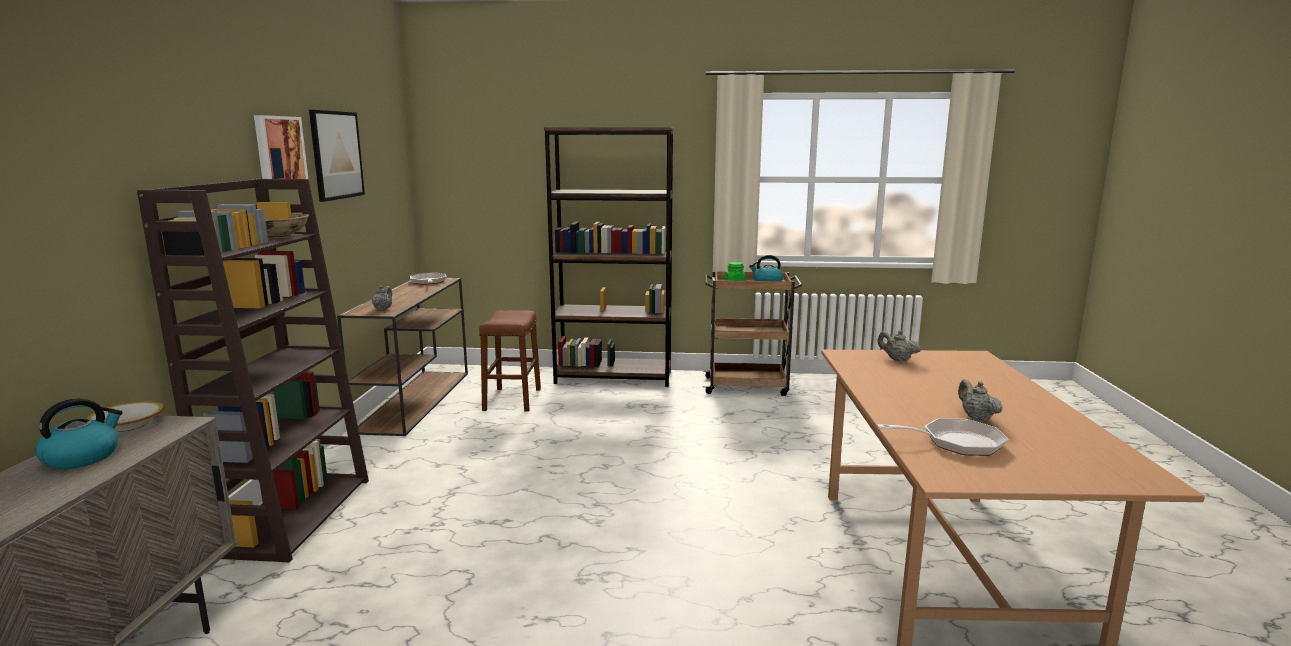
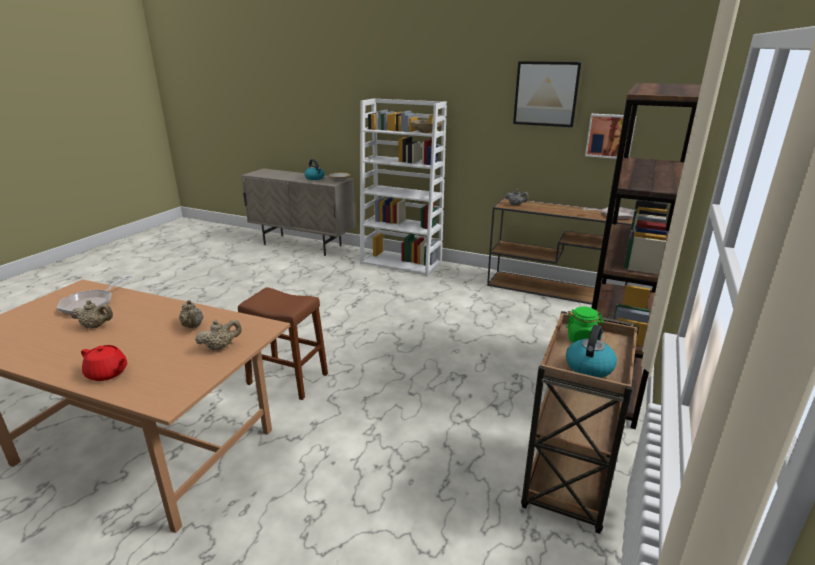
camera: 110 degrees right, 10 degrees up
brown bookcase [137,179,369,562] -> white bookcase [360,98,447,277]
picture [254,115,308,179] -> picture moved to [585,114,636,159]
brown stool [479,310,541,412] -> brown stool moved to [238,287,328,400]
none -> red teapot [81,345,127,381]
none -> beige teapot [179,300,203,328]

